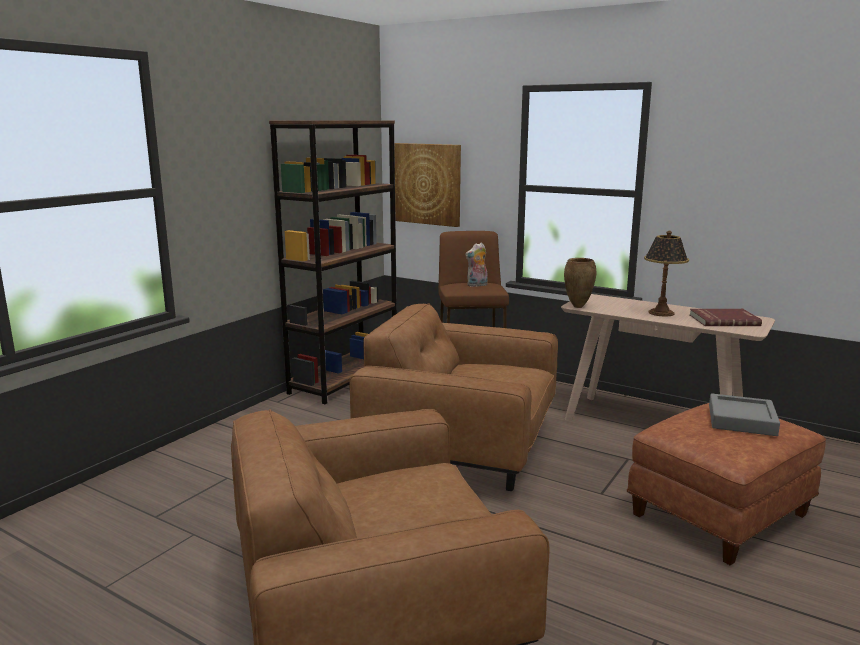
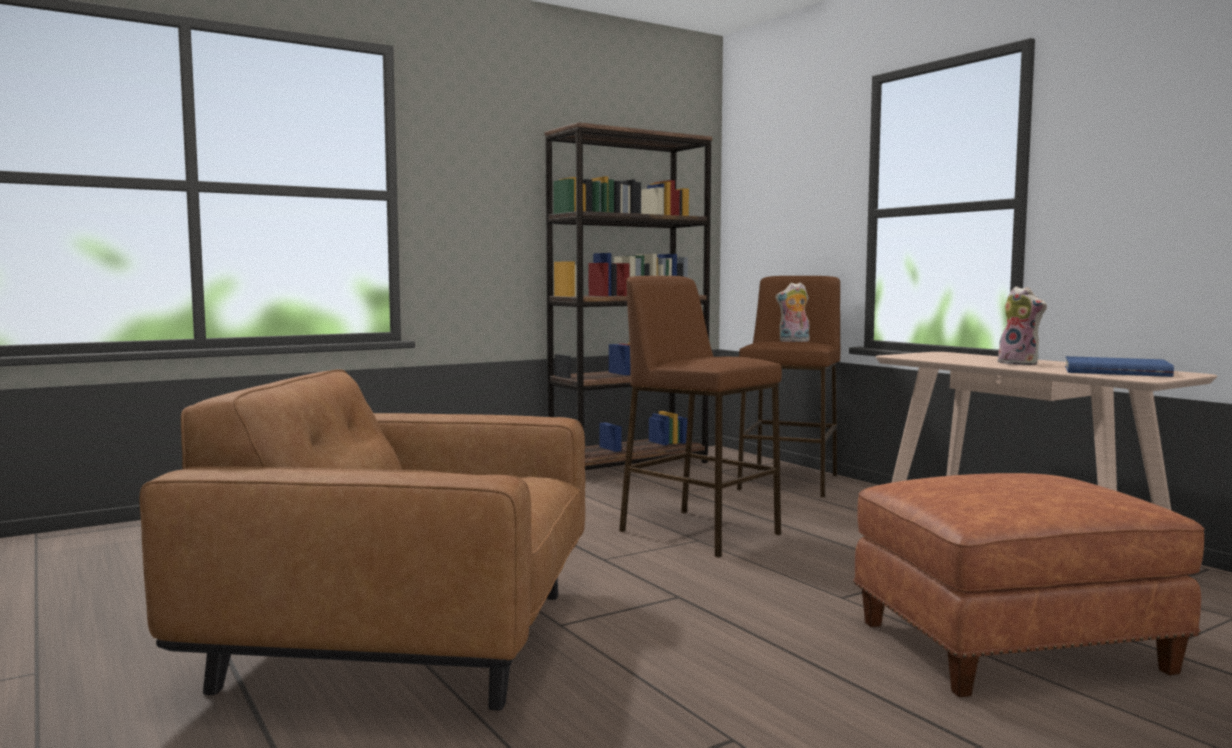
camera: 25 degrees right, 10 degrees down
brown armchair [349,304,558,491] -> brown stool [619,276,782,558]
picture [394,143,461,227] -> none
brown vase [564,258,596,308] -> none
table lamp [644,231,689,317] -> plush toy [998,286,1047,365]
red book [690,309,762,326] -> blue book [1065,356,1174,377]
grey tray [709,394,780,436] -> none

